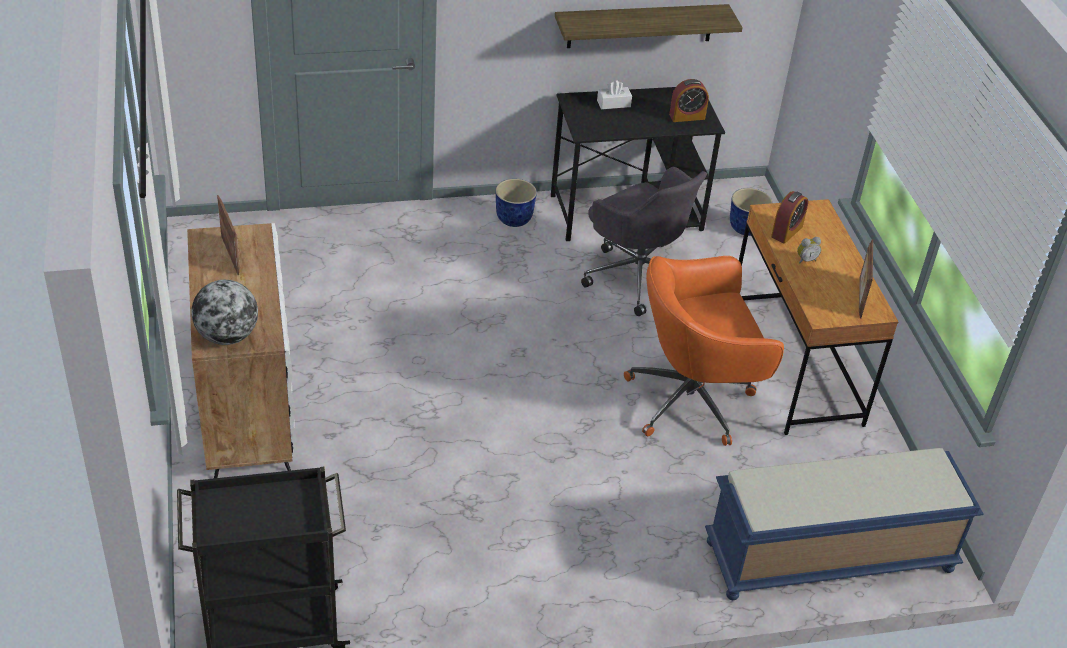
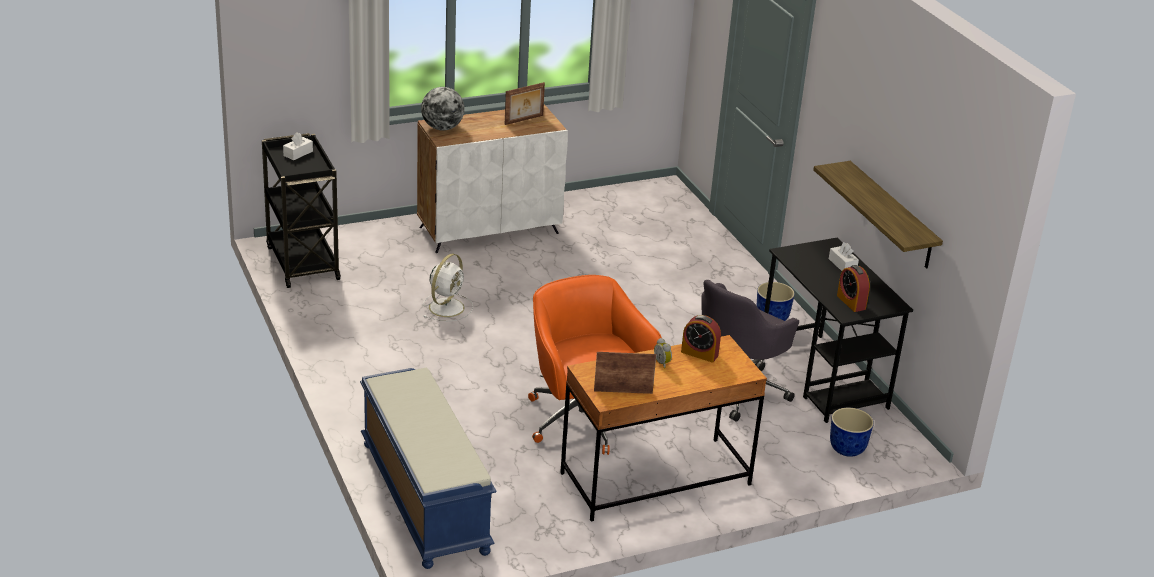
camera: 80 degrees right, 10 degrees down
none -> white tissue box [283,132,313,160]
none -> white fan [423,254,473,322]

